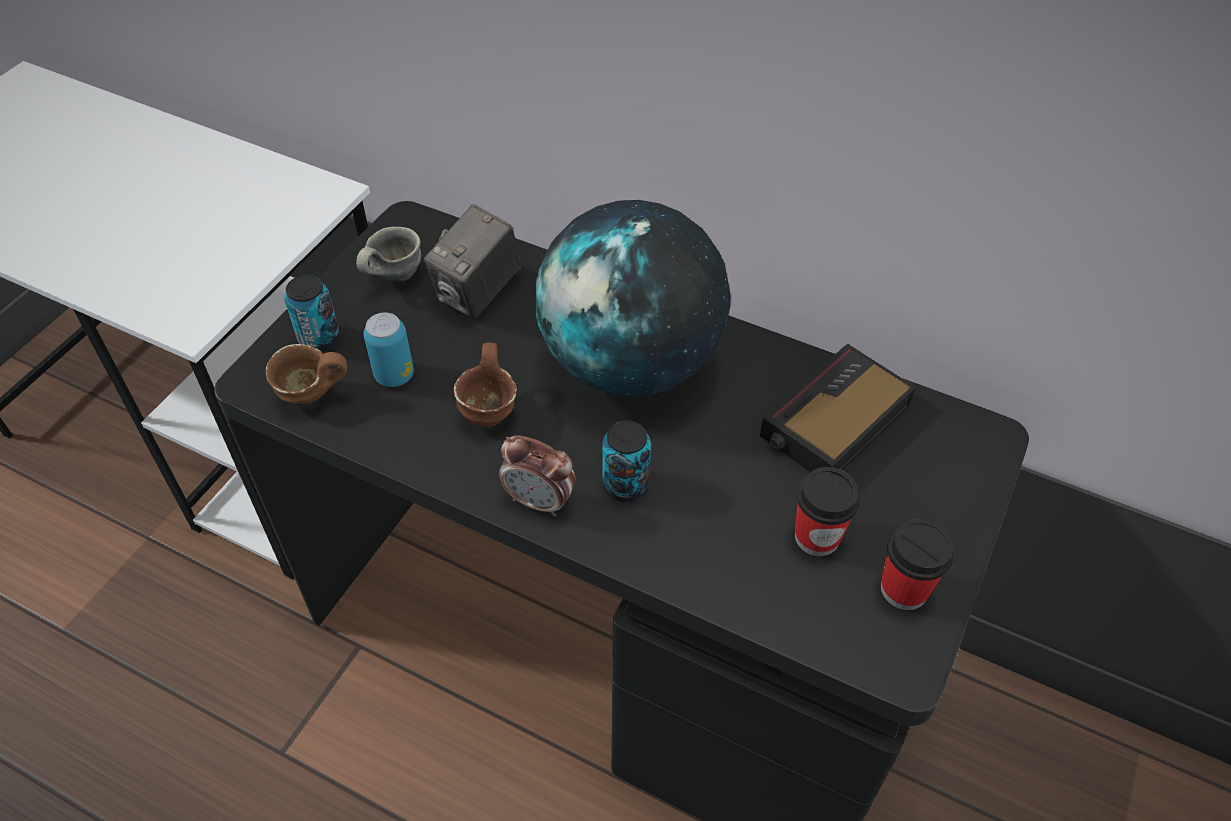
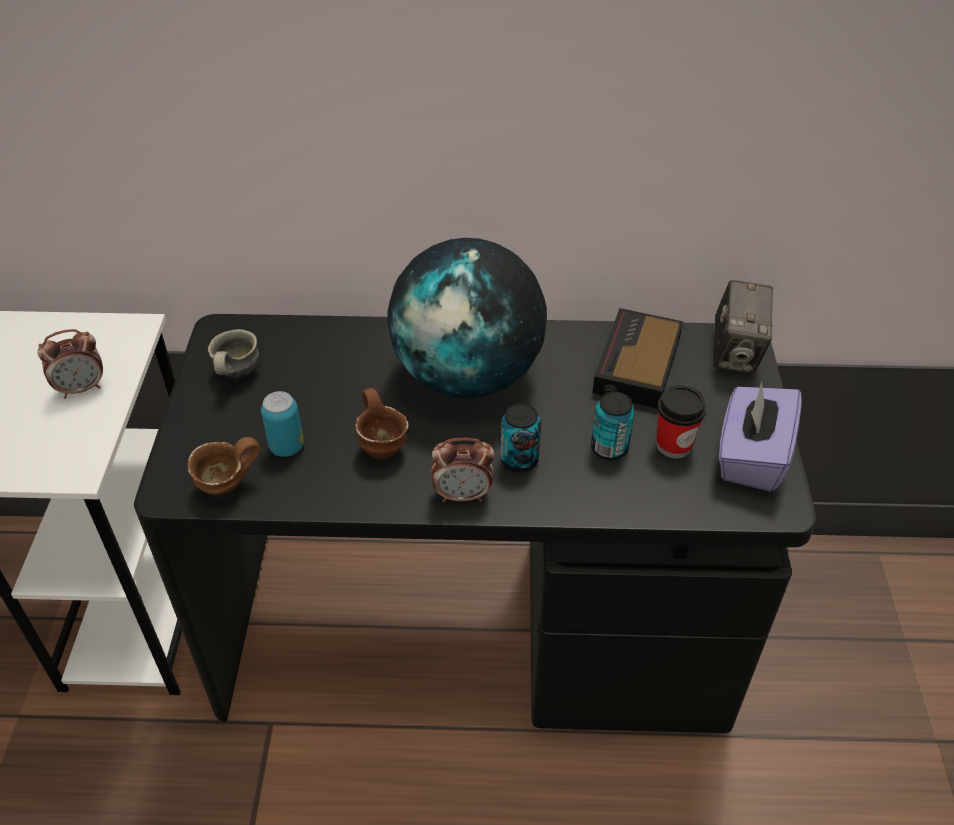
camera: 25 degrees left, 5 degrees down
can [284,275,340,351] -> can moved to [591,392,635,460]
camera [424,204,521,319] -> camera moved to [713,280,773,373]
cup [881,519,953,610] -> purple tissue box [719,381,802,492]
none -> alarm clock [37,329,103,399]

